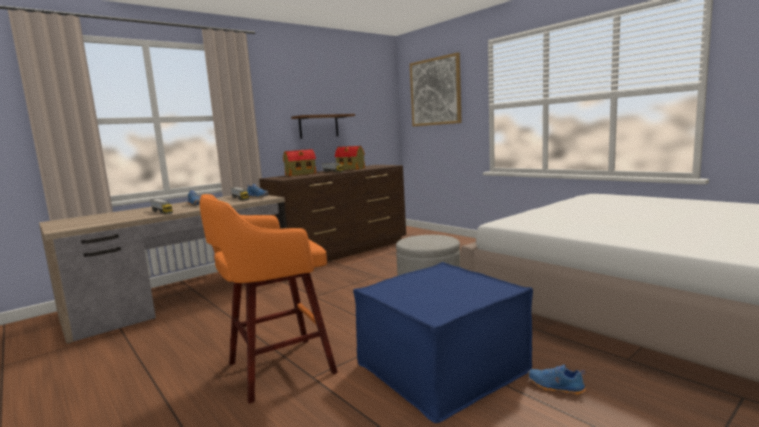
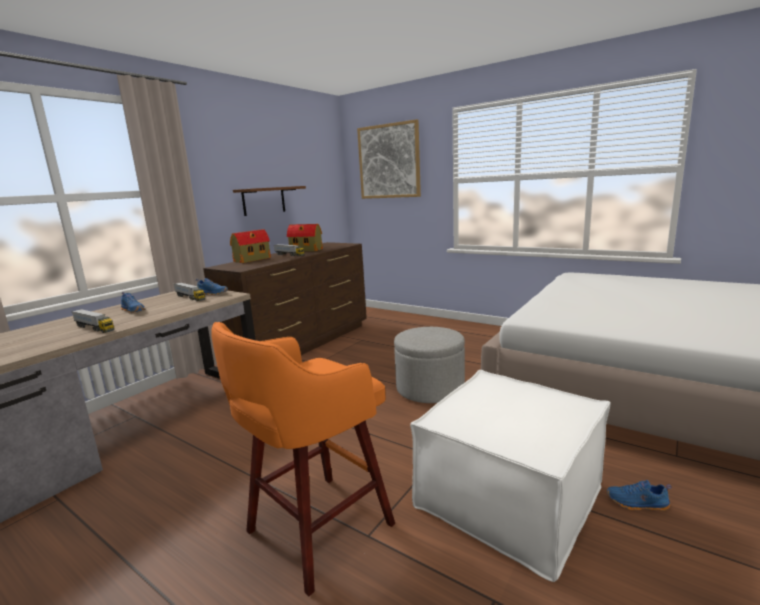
camera: 15 degrees left, 5 degrees up
blue ottoman [353,262,533,423] -> white ottoman [410,370,611,582]

